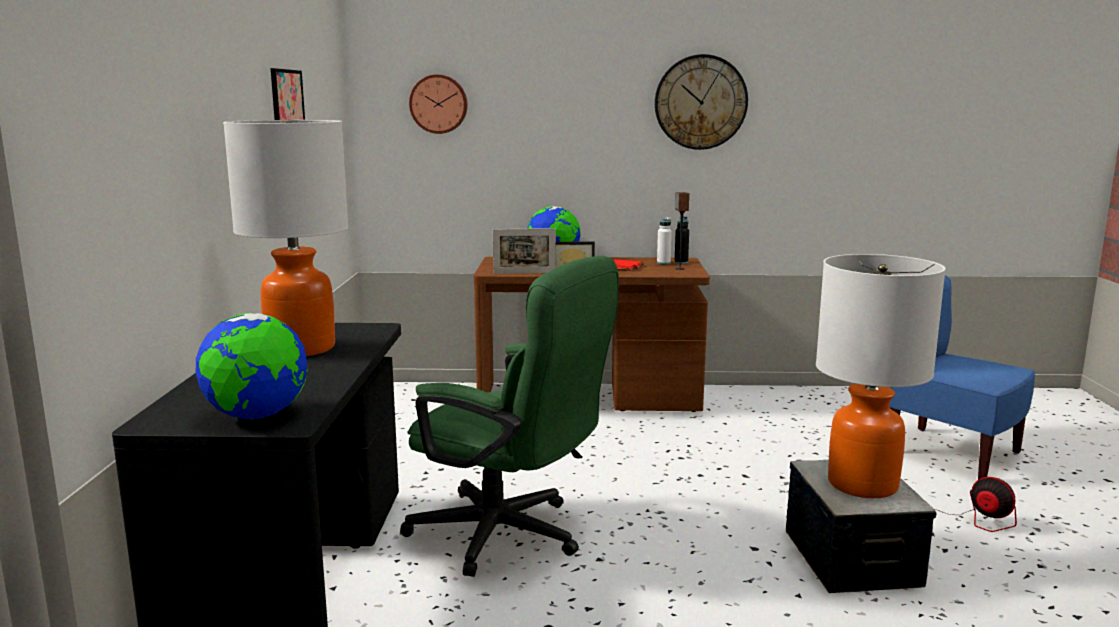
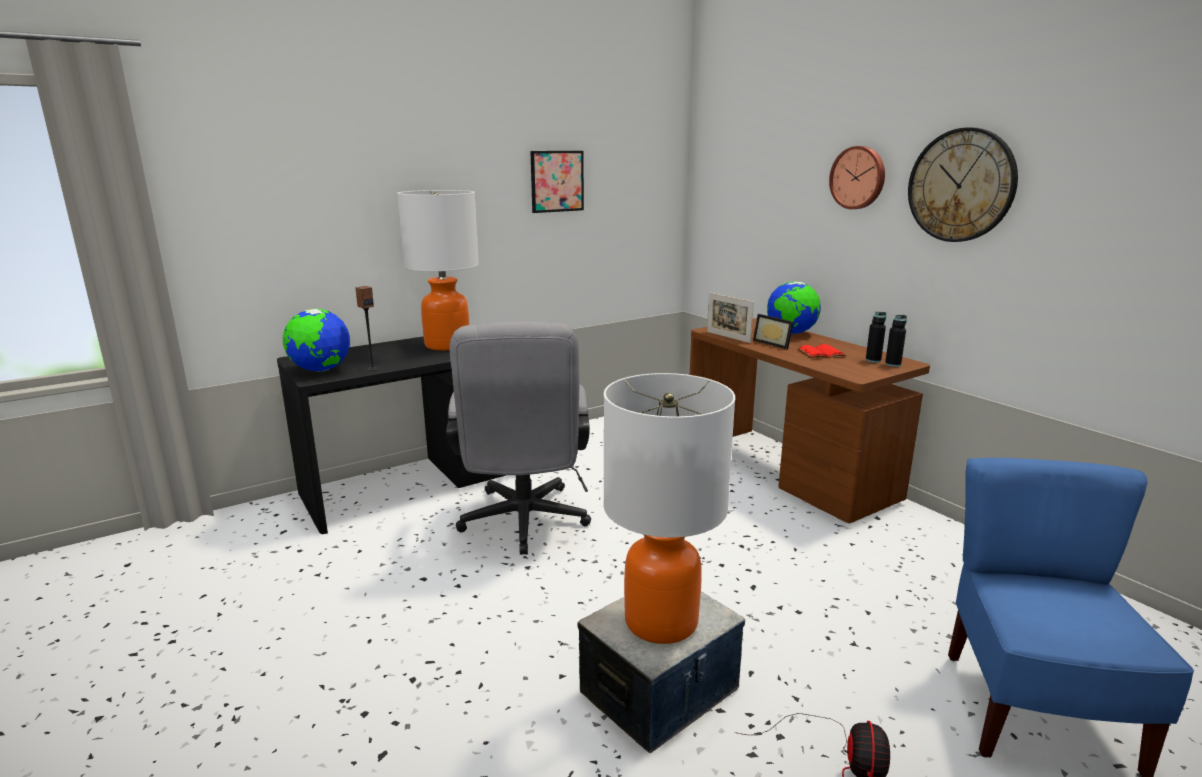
camera: 55 degrees right, 5 degrees up
green office chair [400,256,619,577] -> grey office chair [446,322,591,555]
wall clock [409,74,468,134] -> wall clock moved to [829,146,885,209]
white bottle [657,217,672,265] -> black bottle [866,312,886,363]
speaker [675,192,689,270] -> speaker moved to [355,286,378,371]

